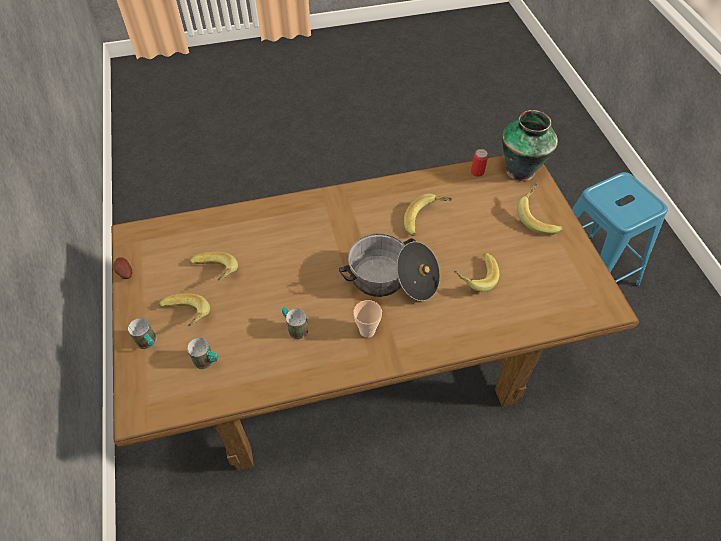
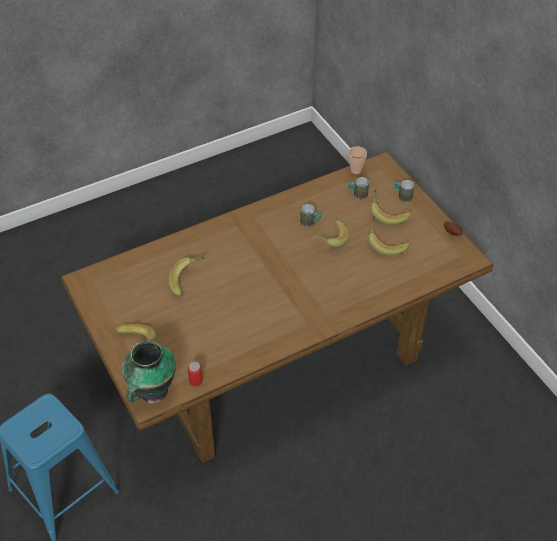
camera: 165 degrees right, 5 degrees down
cooking pot [339,234,440,301] -> none
cup [353,300,382,338] -> cup moved to [348,146,367,174]
banana [404,194,452,236] -> banana moved to [314,220,349,247]

